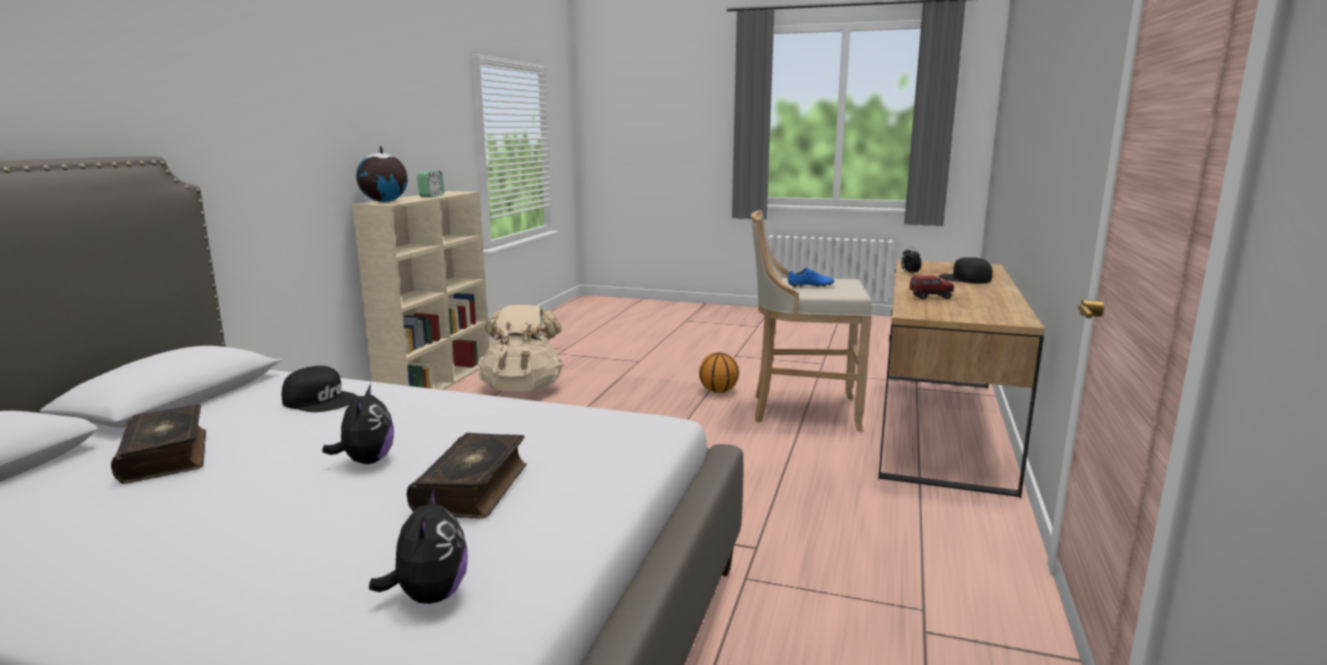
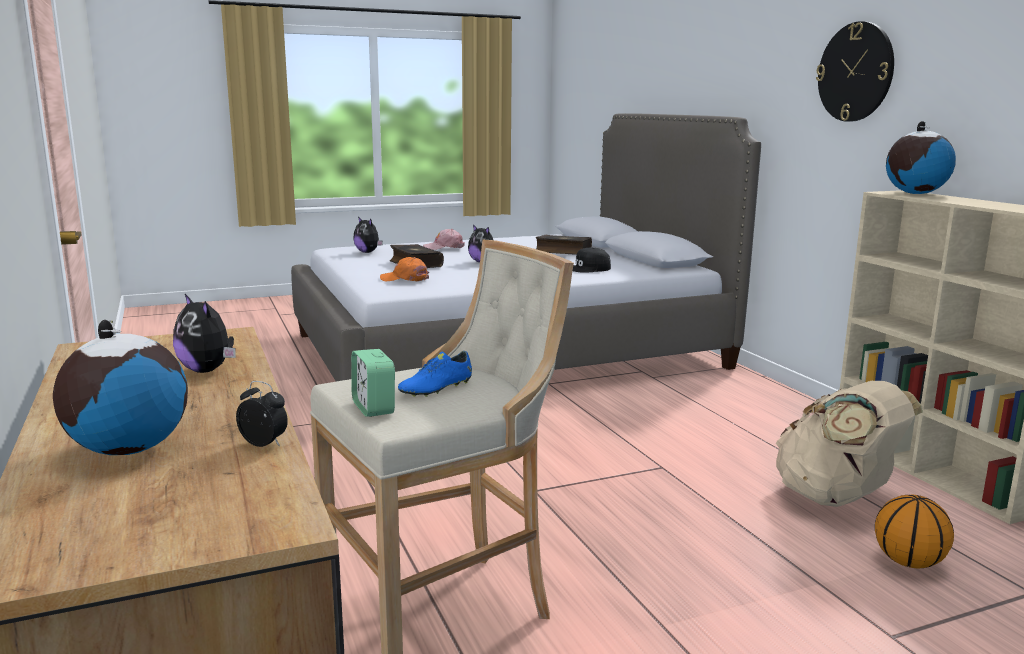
camera: 140 degrees right, 0 degrees up
alarm clock [417,171,444,197] -> alarm clock moved to [351,349,395,417]
basketball [699,352,739,393] -> basketball moved to [875,495,954,569]
toy truck [909,276,954,299] -> plush toy [173,294,236,373]
black cap [939,257,993,283] -> globe [53,320,188,455]
none -> orange cap [380,257,429,282]
none -> pink cap [423,229,465,250]
none -> wall clock [816,21,894,122]

